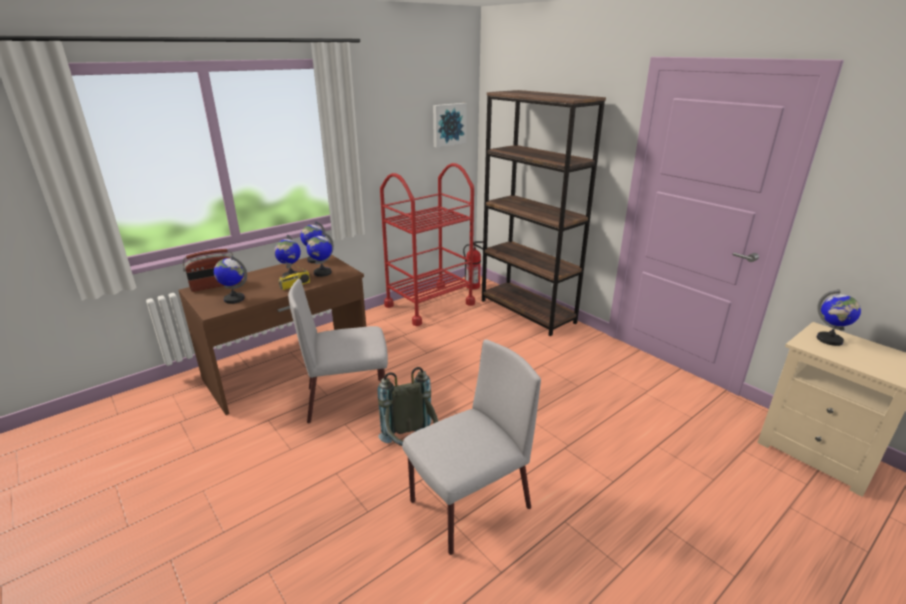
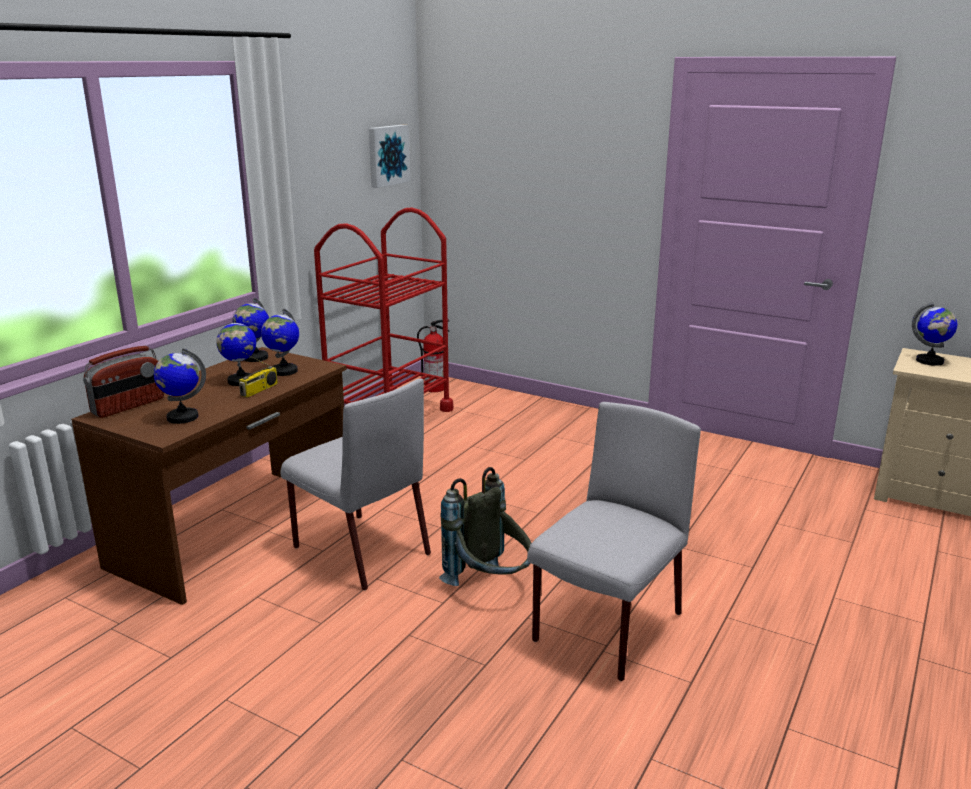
camera: 20 degrees left, 5 degrees down
grey chair [288,279,388,423] -> grey chair turned 105 degrees counterclockwise [281,378,431,590]
brown bookcase [482,90,606,336] -> none

